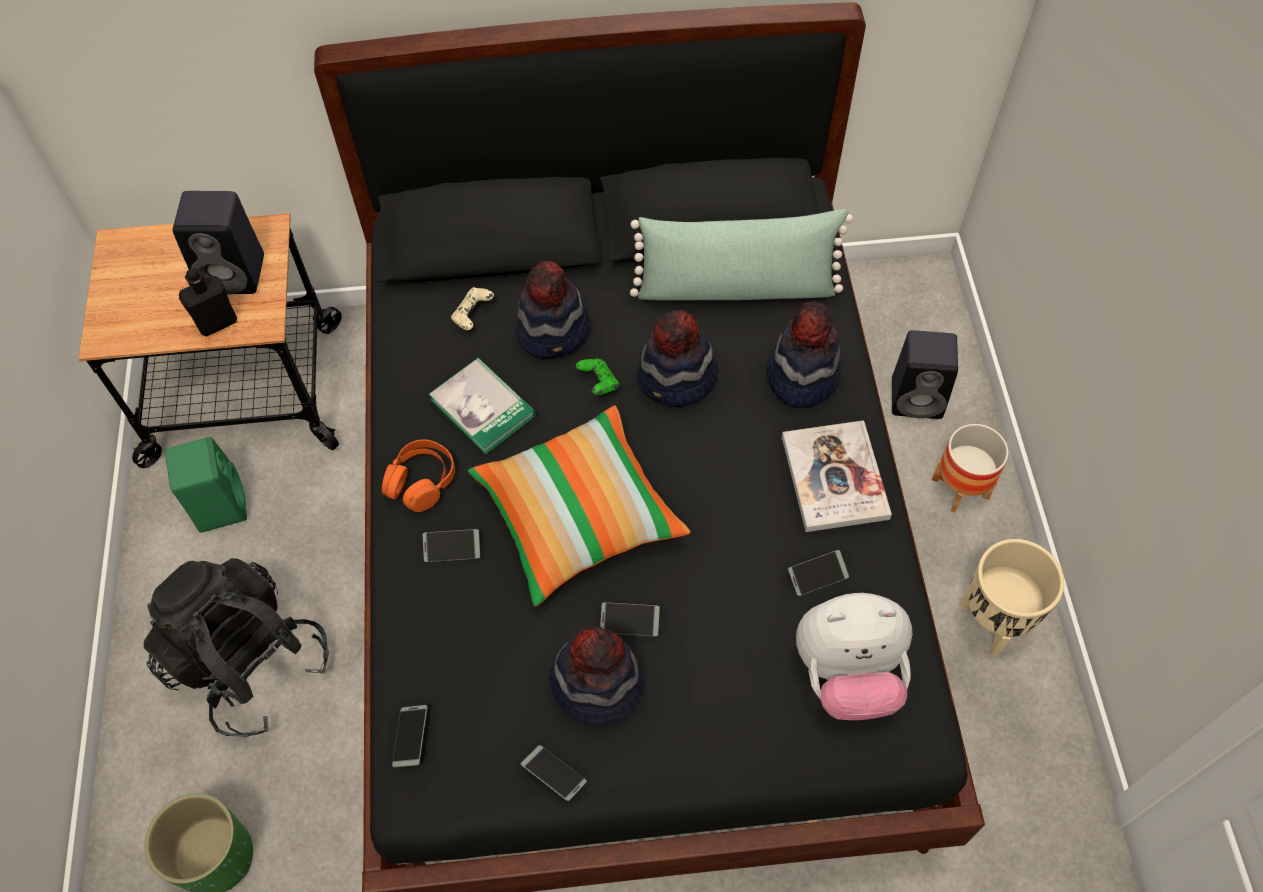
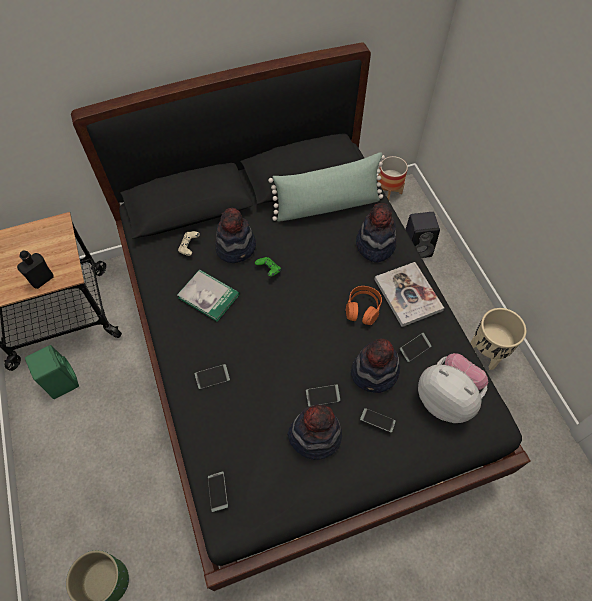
camera: 15 degrees left, 0 degrees up
black backpack [144,558,329,738] -> none
black speaker [173,191,264,294] -> none
orange headphones [382,439,455,512] -> orange headphones moved to [346,286,382,325]
pillow [468,405,691,606] -> none
phone [521,745,587,801] -> phone moved to [360,408,396,433]
hat [637,310,718,407] -> hat moved to [351,339,400,393]
plush toy [796,593,913,720] -> plush toy turned 120 degrees counterclockwise [418,353,488,423]
planter [932,424,1009,513] -> planter moved to [377,156,408,200]

